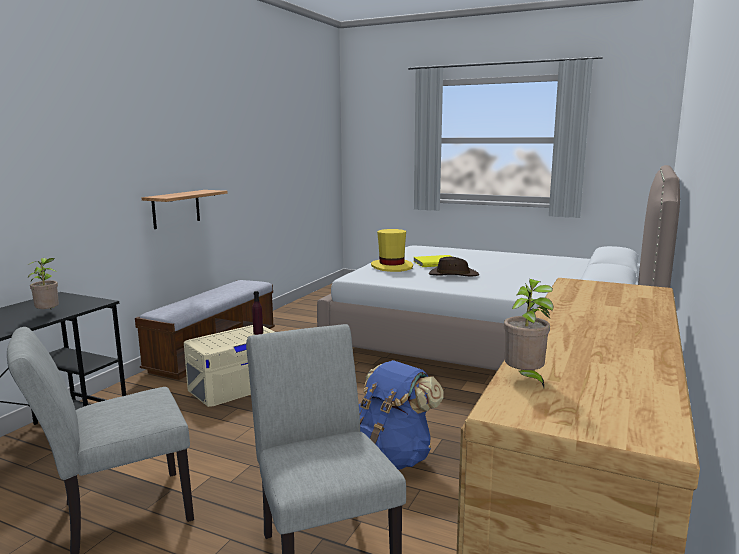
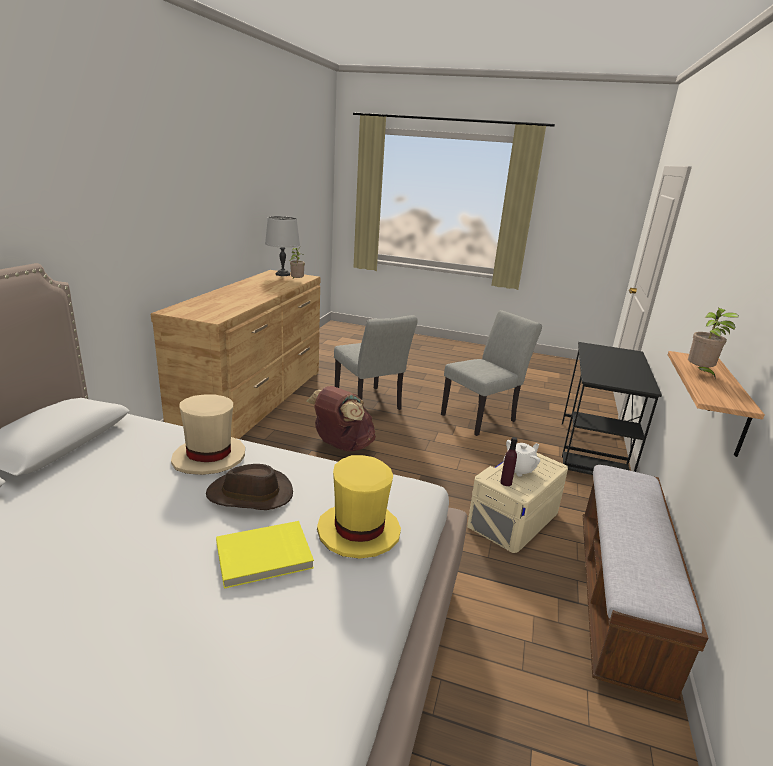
camera: 170 degrees right, 10 degrees up
potted plant [28,258,59,310] -> potted plant moved to [688,308,739,379]
blue backpack [359,360,443,470] -> brown backpack [306,386,376,452]
none -> beige hat [171,394,245,475]
none -> grey table lamp [265,216,300,276]
none -> white teapot [503,440,540,477]

